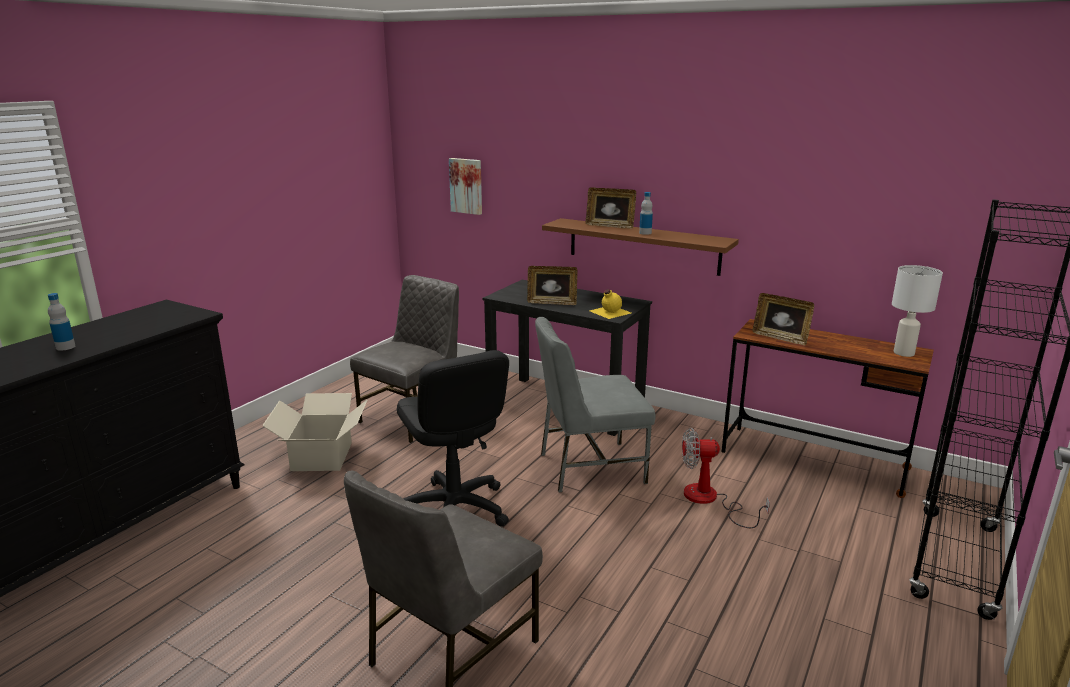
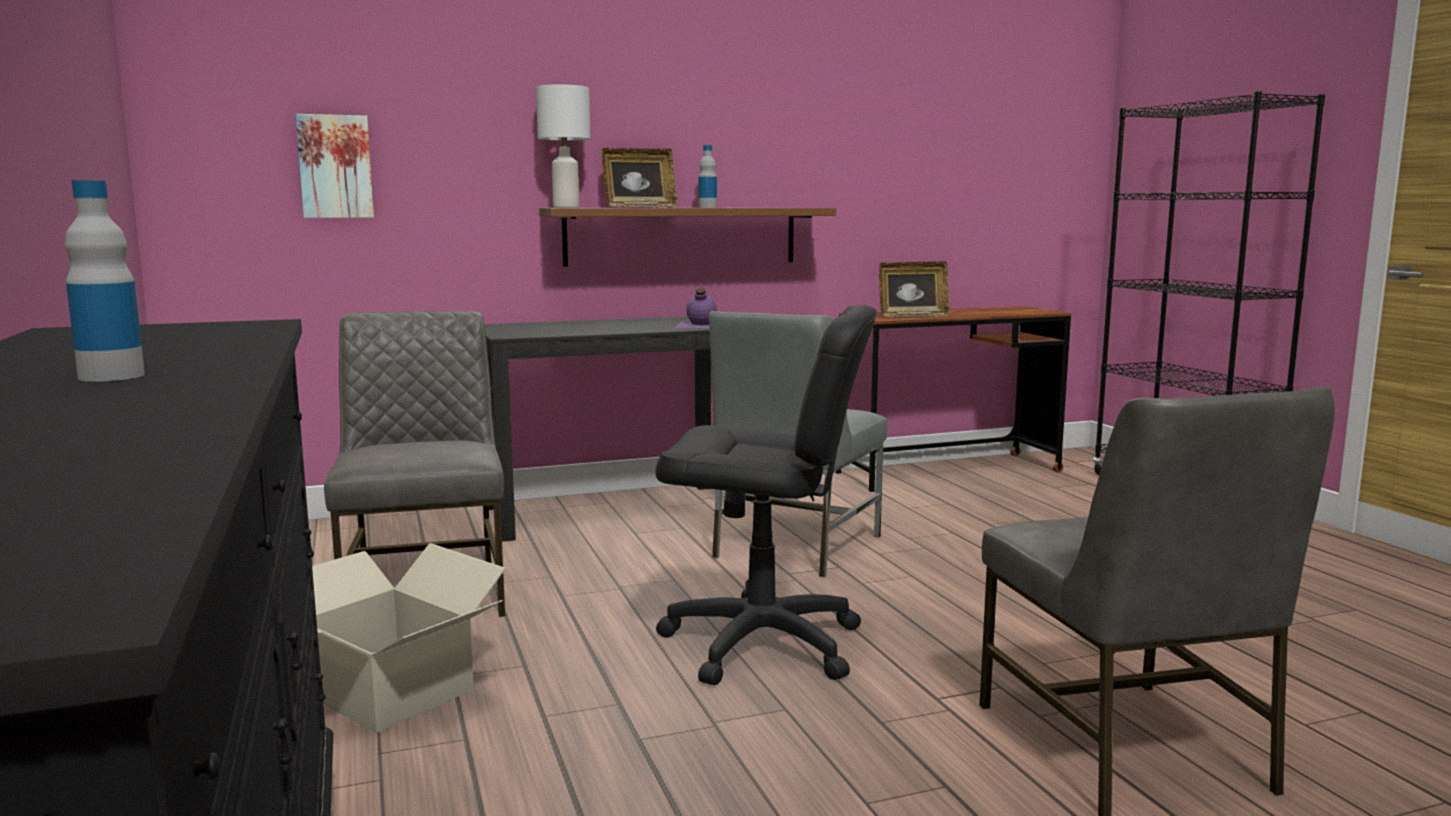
camera: 50 degrees left, 10 degrees down
picture frame [527,266,577,305] -> none
yellow bottle [589,289,631,319] -> purple bottle [675,288,717,328]
fan [682,427,770,528] -> none
white table lamp [892,265,943,357] -> white table lamp moved to [536,84,591,207]

